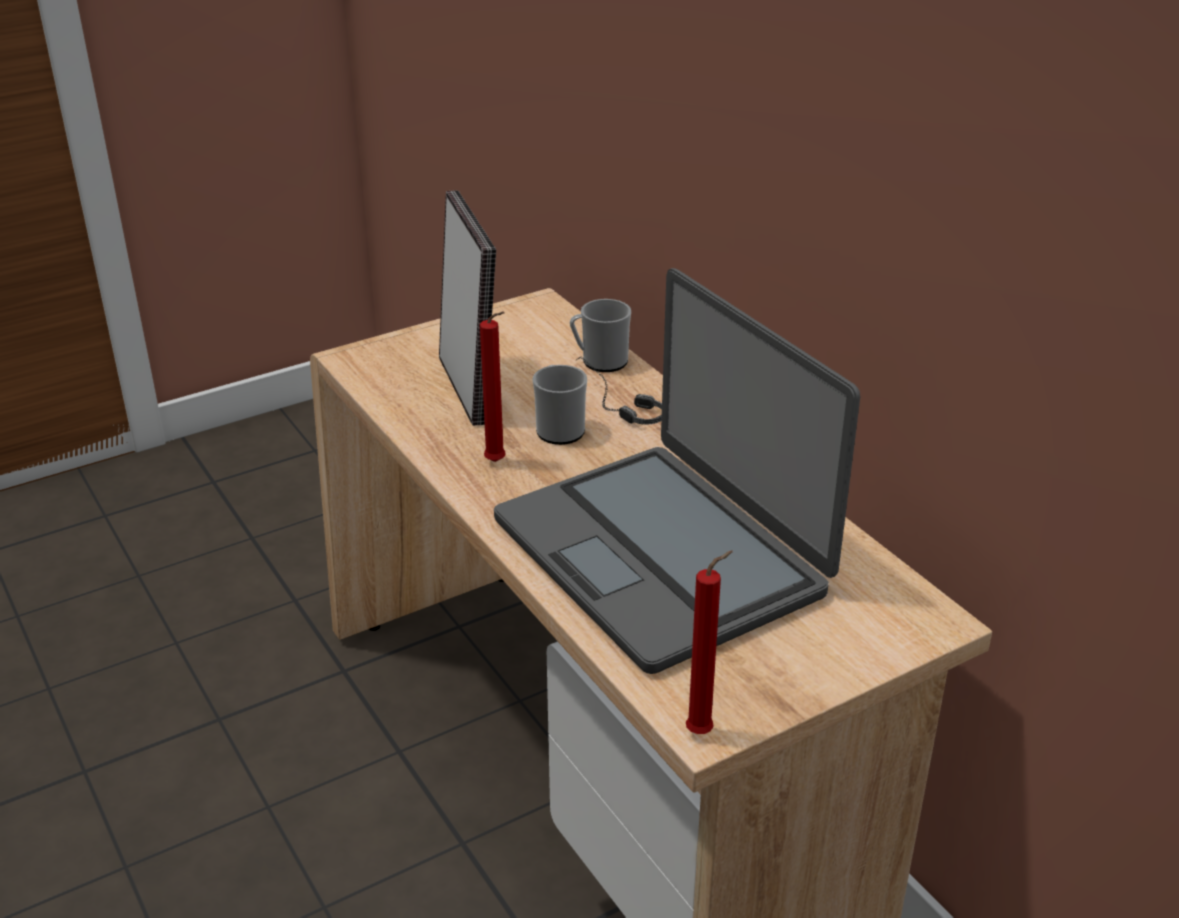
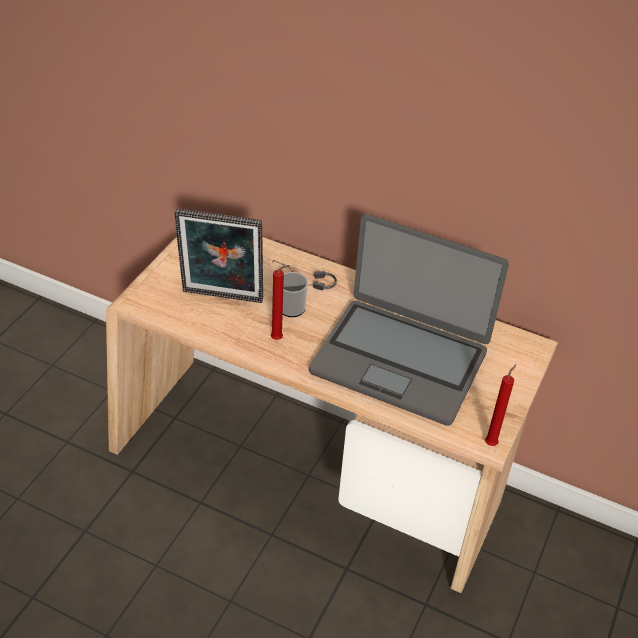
camera: 35 degrees left, 10 degrees up
picture frame [439,191,496,426] -> picture frame turned 150 degrees clockwise [174,208,263,303]
mug [570,299,631,372] -> none

